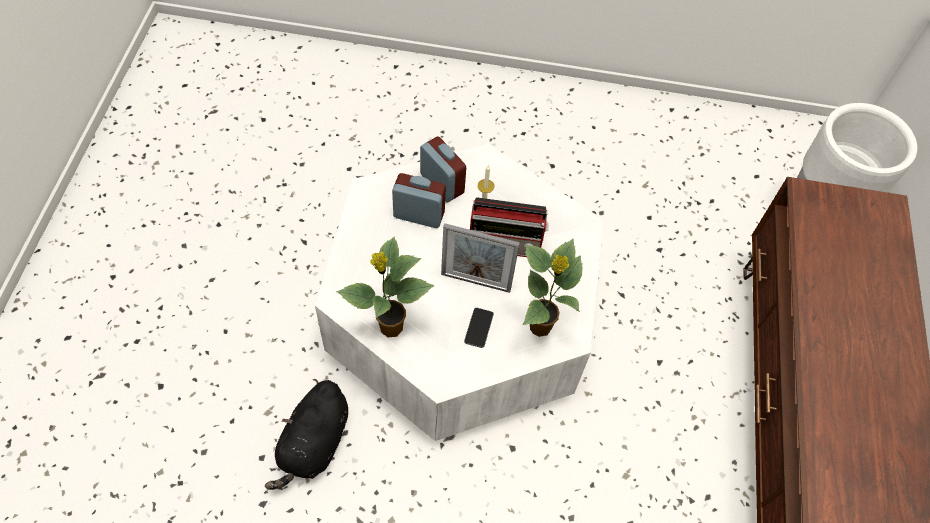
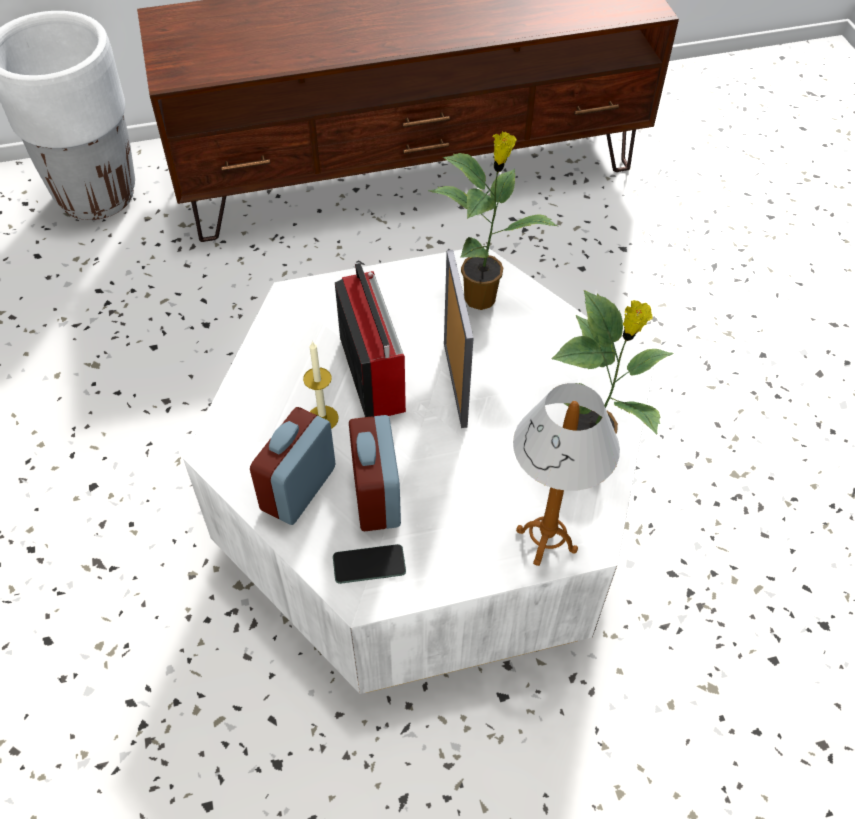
camera: 110 degrees left, 5 degrees down
black plush toy [265,379,348,490] -> none
phone [464,308,494,348] -> phone moved to [333,544,406,584]
none -> table lamp [513,383,620,566]

